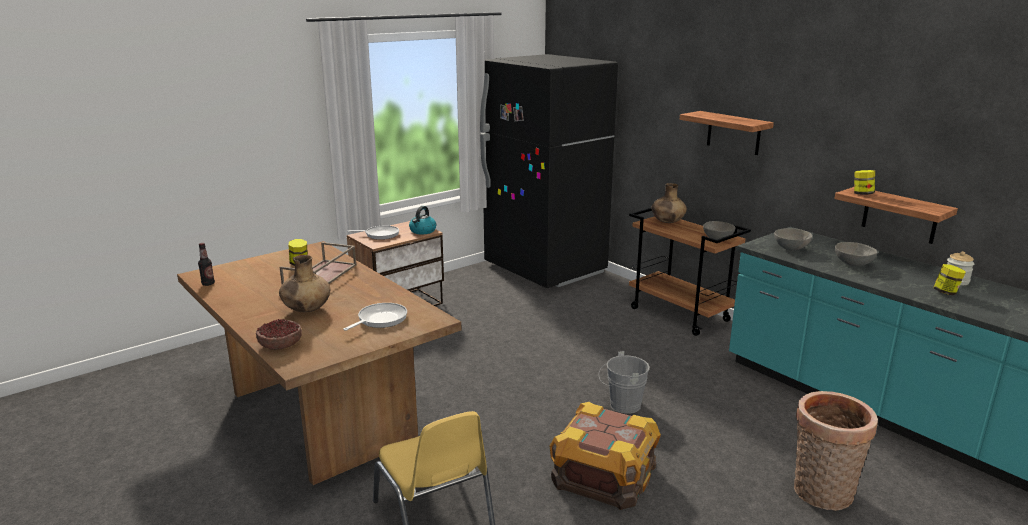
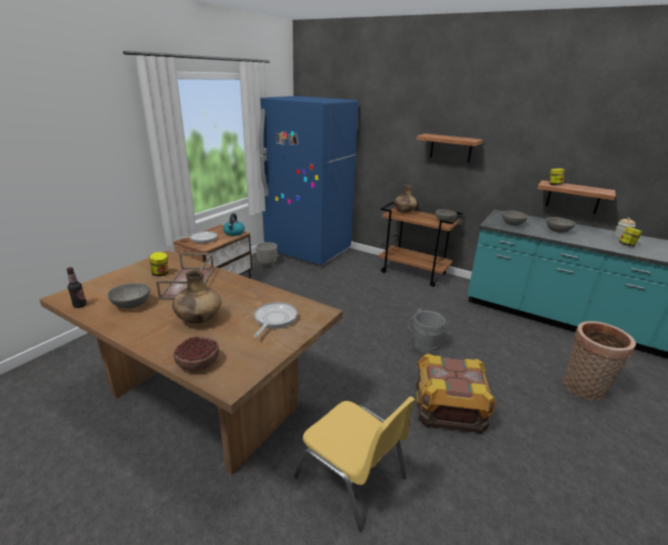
camera: 20 degrees left, 5 degrees up
black fridge [480,54,618,288] -> blue fridge [259,96,358,265]
none -> grey bowl [108,283,150,308]
none -> planter [256,242,277,267]

